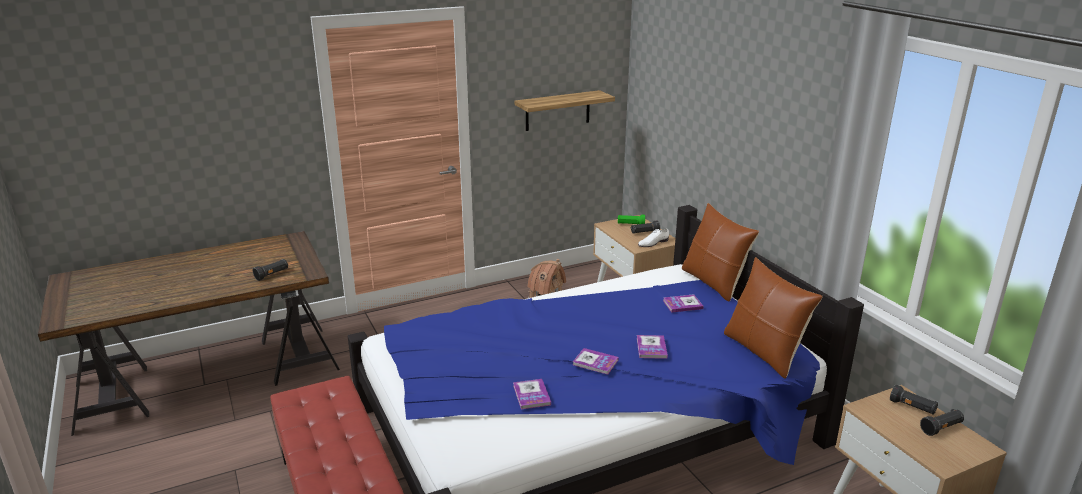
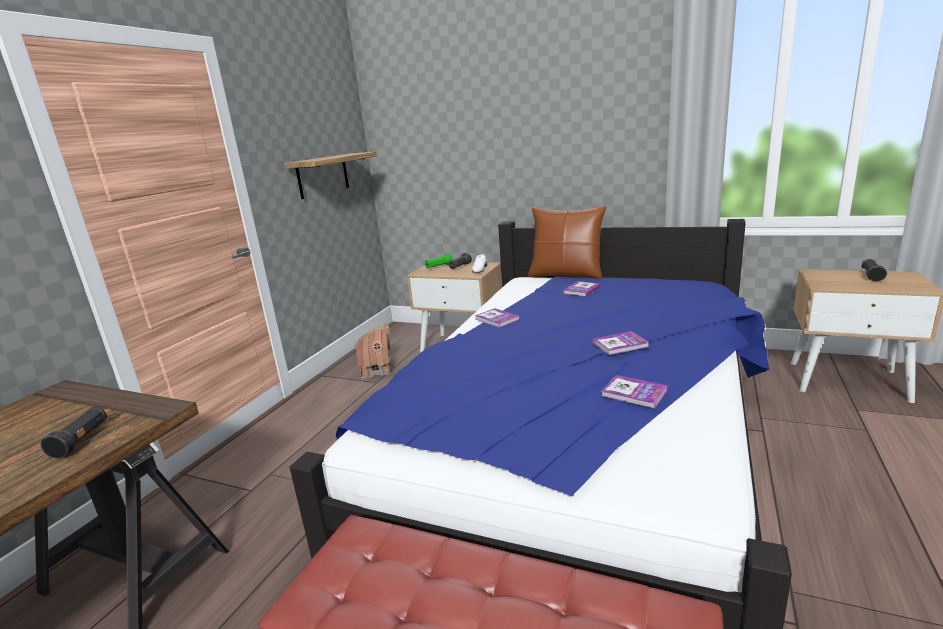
camera: 40 degrees left, 5 degrees down
book [637,335,668,359] -> book moved to [475,308,520,328]
brown pillow [724,257,823,379] -> none
black flashlight [890,385,938,415] -> none

